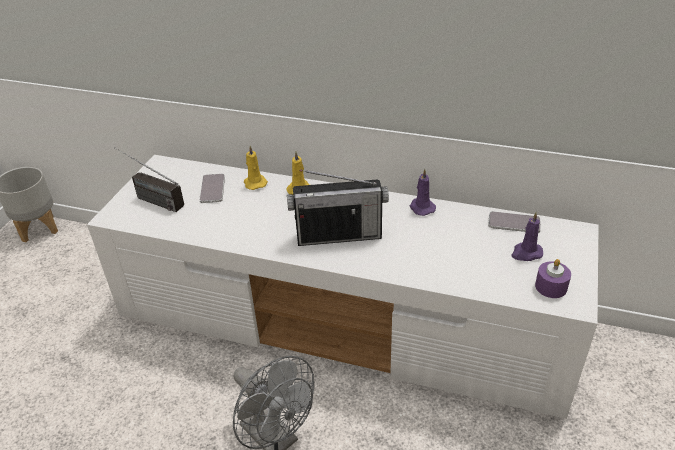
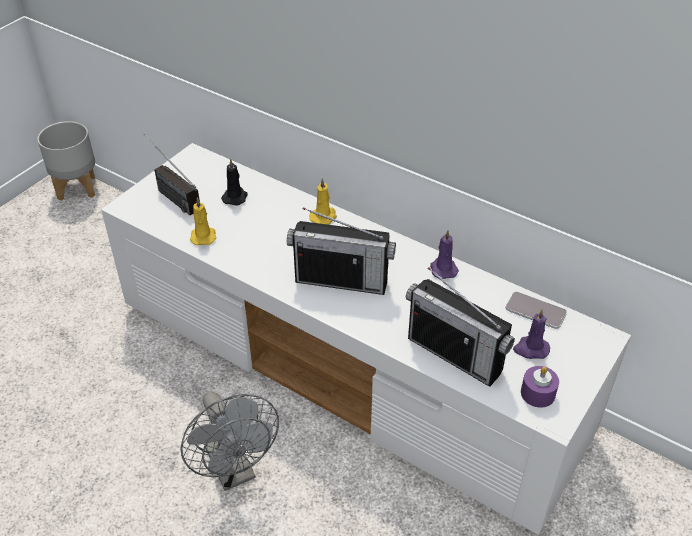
camera: 15 degrees right, 5 degrees up
phone [199,174,225,203] -> black candle [221,158,248,206]
yellow candle [244,146,268,190] -> yellow candle moved to [190,197,216,245]
none -> radio [406,267,515,387]

